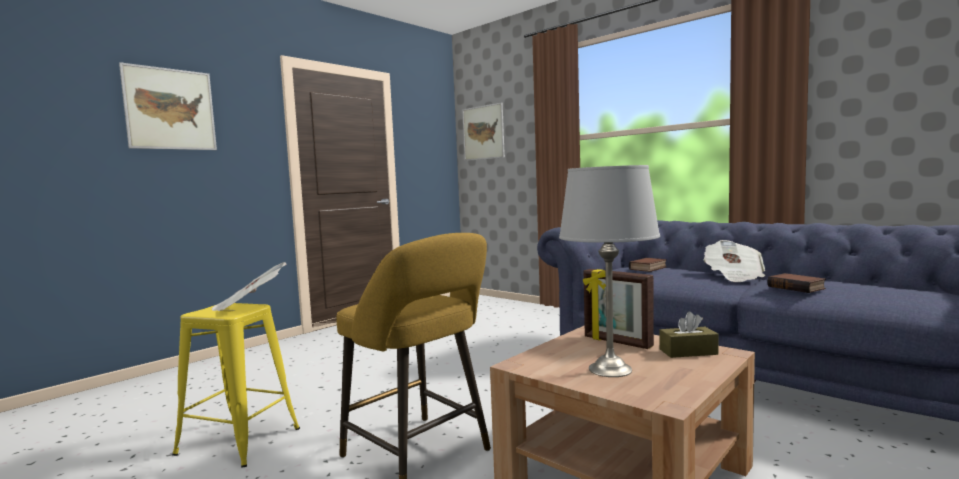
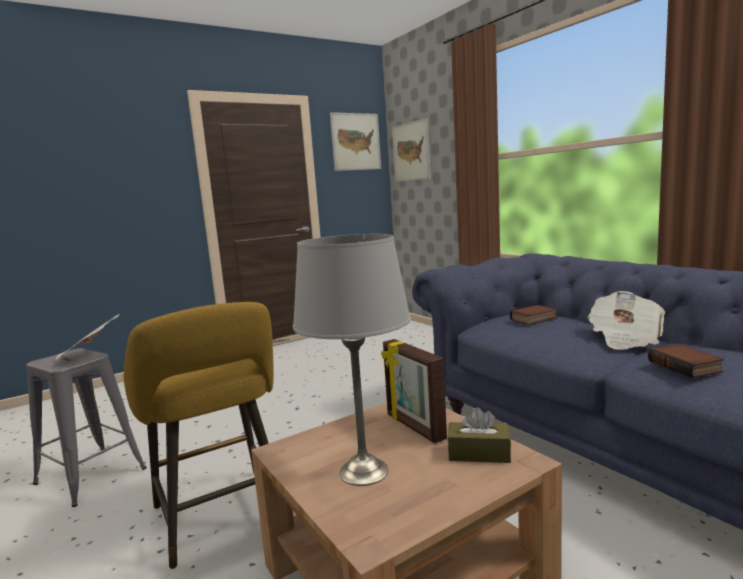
camera: 15 degrees right, 5 degrees up
picture [119,62,217,150] -> picture moved to [330,112,381,171]
yellow stool [172,303,300,468] -> grey stool [26,348,147,507]

